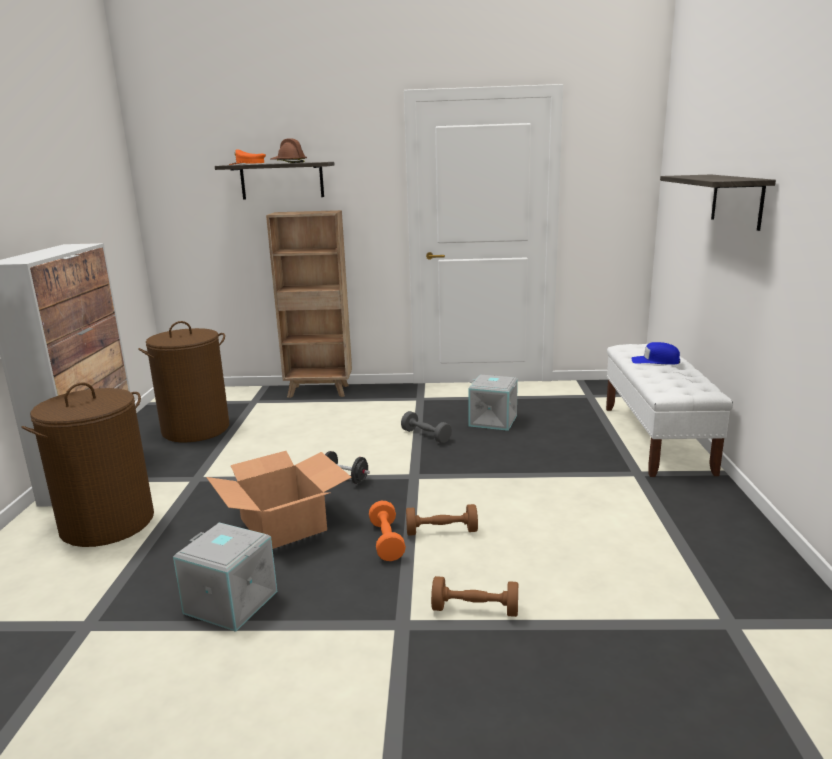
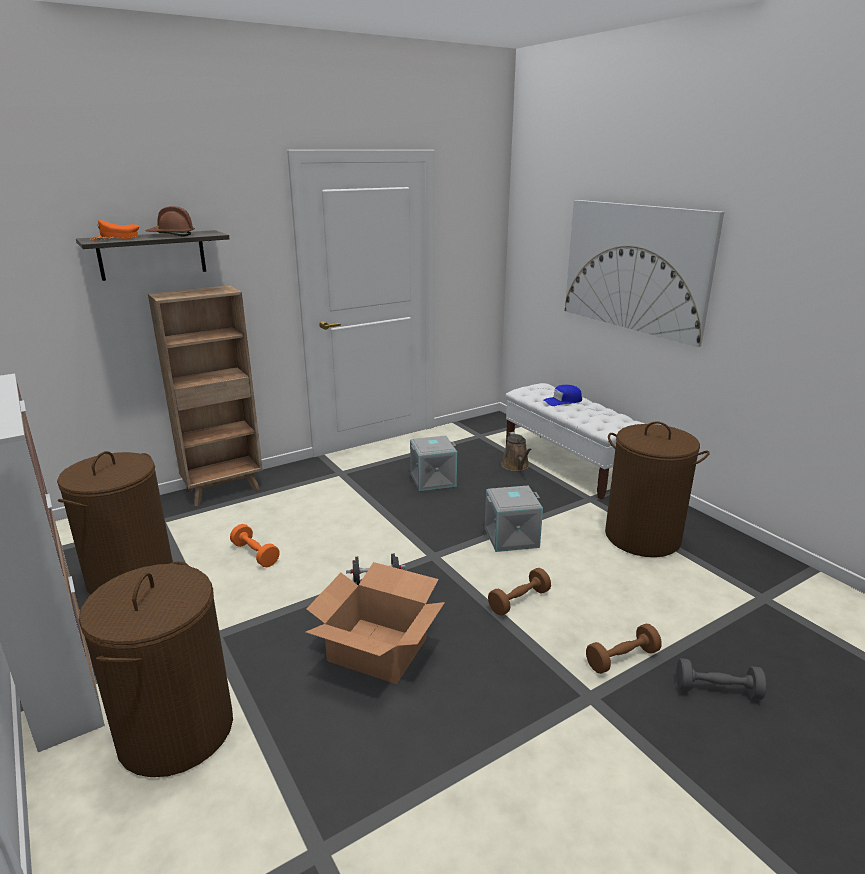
camera: 35 degrees left, 5 degrees up
grey storage box [173,522,277,632] -> grey storage box moved to [485,486,543,552]
orange dumbbell [369,501,406,561] -> orange dumbbell moved to [230,524,280,567]
grey dumbbell [401,411,452,444] -> grey dumbbell moved to [676,658,767,700]
shelf [660,174,776,231] -> picture [565,200,724,347]
none -> brown watering can [501,432,531,471]
none -> brown laundry basket [605,421,710,557]

